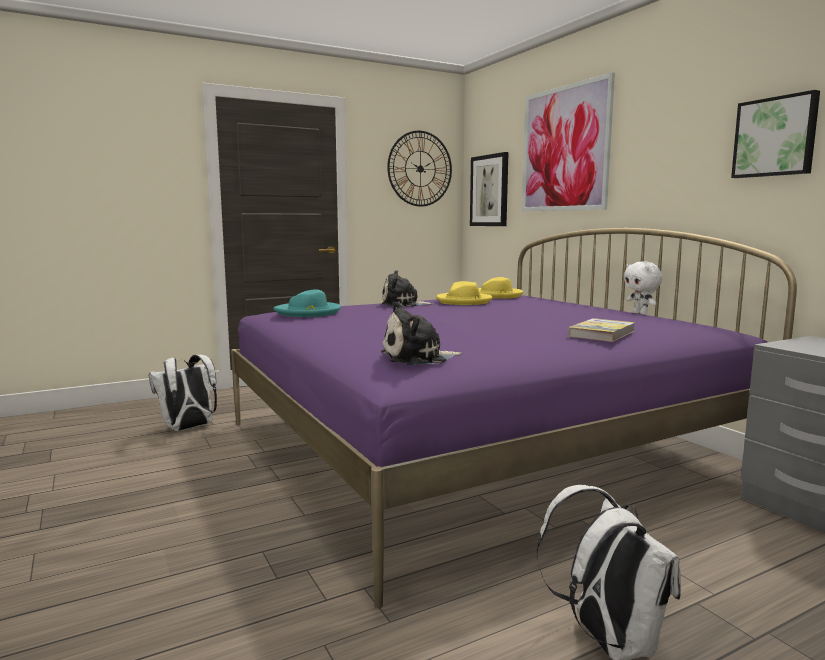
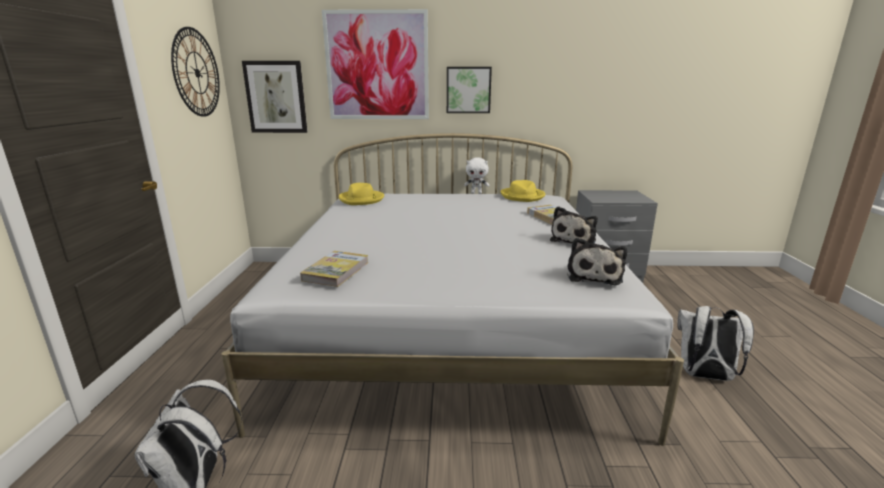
camera: 60 degrees left, 10 degrees up
purple bed [231,228,797,608] -> white bed [221,133,684,446]
turquoise hat [274,289,341,317] -> book [300,251,369,287]
plush toy [382,270,434,307] -> plush toy moved to [550,206,598,244]
yellow hat [436,281,493,305] -> yellow hat moved to [500,180,545,202]
picture [731,90,820,178] -> picture moved to [447,67,492,113]

